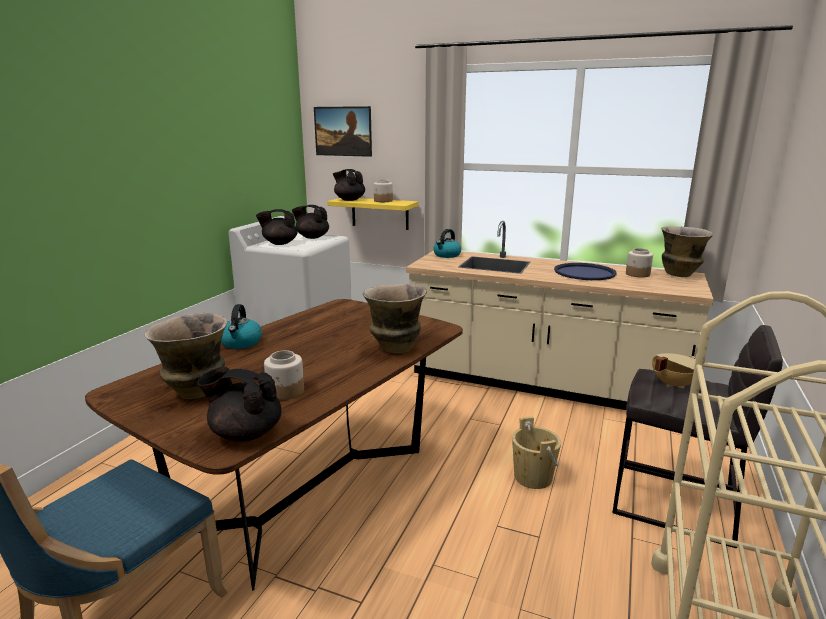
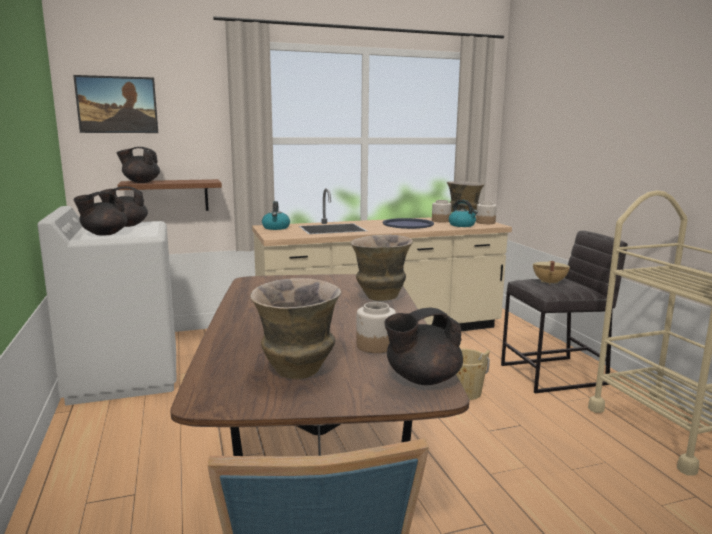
camera: 40 degrees left, 5 degrees down
kettle [221,304,262,349] -> kettle moved to [449,200,478,227]
yellow shelf [327,198,418,230] -> brown shelf [118,179,222,211]
jar [374,180,393,202] -> jar moved to [476,201,497,224]

